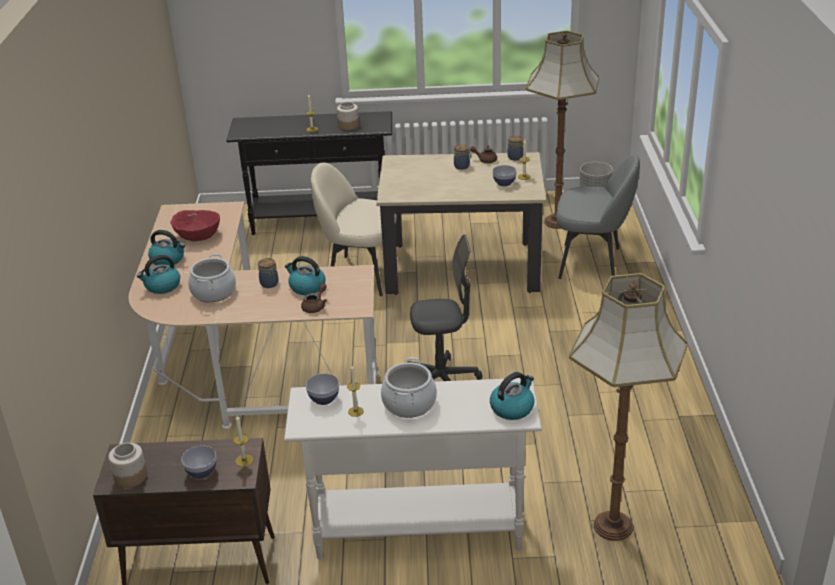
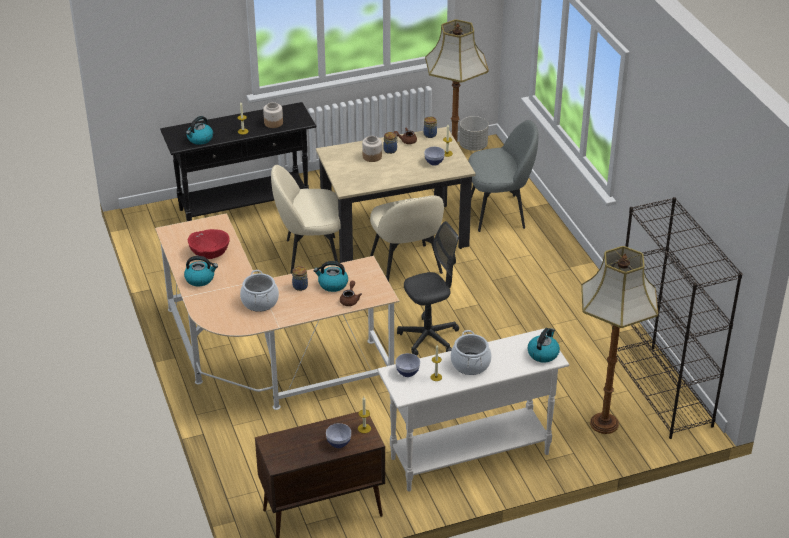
camera: 20 degrees left, 5 degrees up
jar [108,443,147,488] -> jar moved to [362,136,382,162]
kettle [137,255,180,294] -> kettle moved to [186,116,213,145]
none -> beige chair [370,195,444,282]
none -> black bookcase [616,197,743,439]

